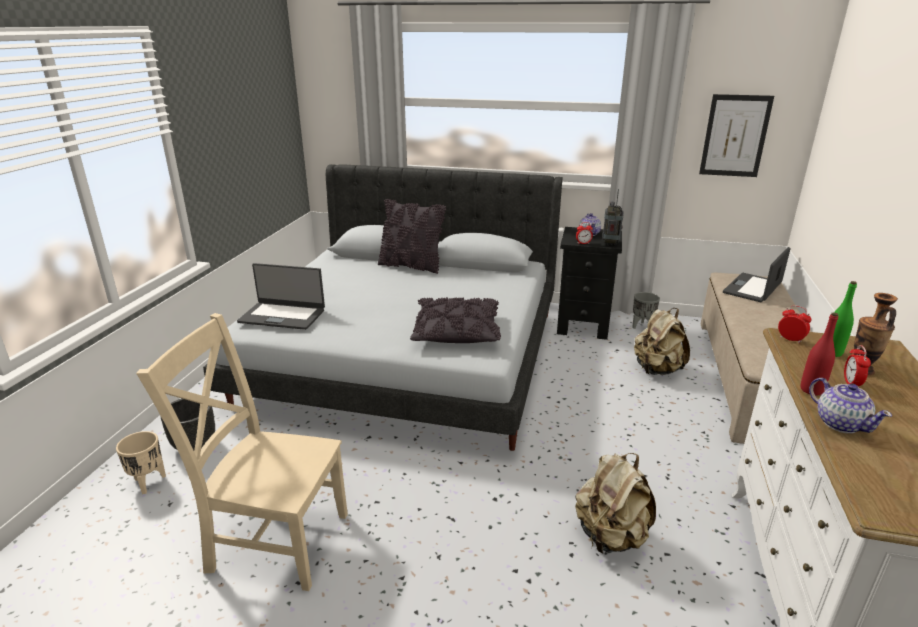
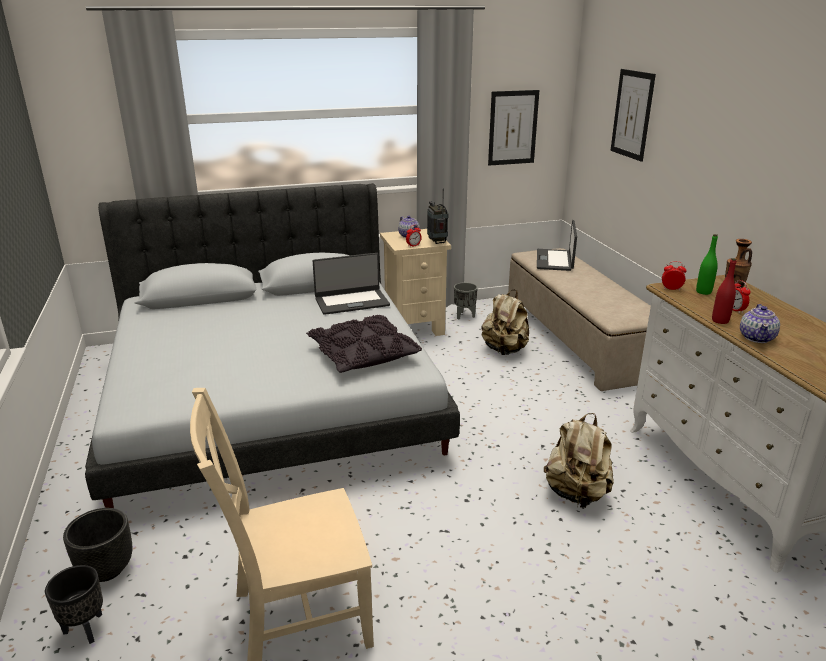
camera: 30 degrees left, 0 degrees up
beige planter [116,431,166,494] -> black planter [45,565,103,644]
laptop [237,263,325,330] -> laptop moved to [313,253,390,315]
black pillow [378,199,446,274] -> none
black nightstand [557,227,622,340] -> beige nightstand [380,229,451,336]
teapot [809,378,892,433] -> teapot turned 75 degrees clockwise [740,304,780,343]
none -> picture [610,69,656,162]

